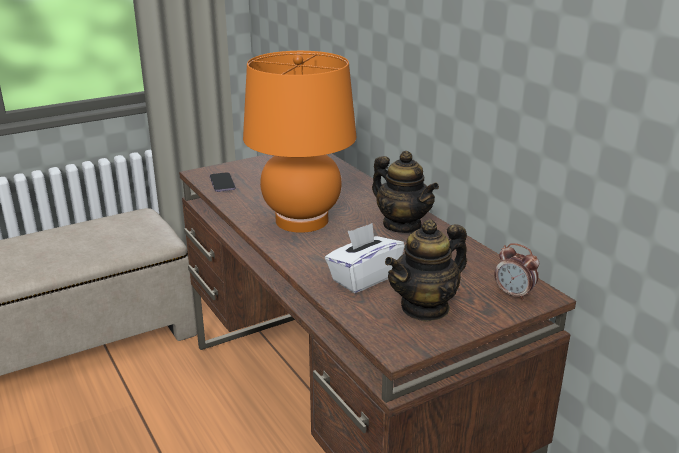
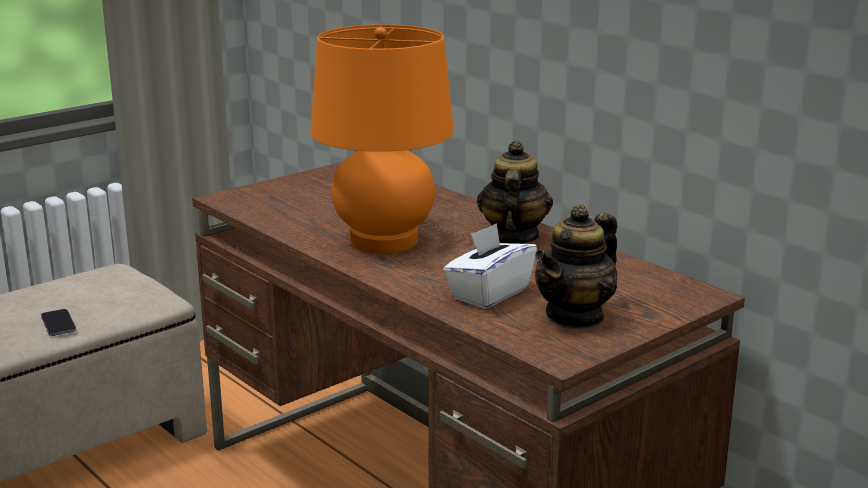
camera: 10 degrees left, 5 degrees down
phone [210,172,236,192] -> phone moved to [41,309,76,336]
teapot [372,151,439,233] -> teapot turned 120 degrees counterclockwise [477,140,553,244]
alarm clock [494,243,539,301] -> none

